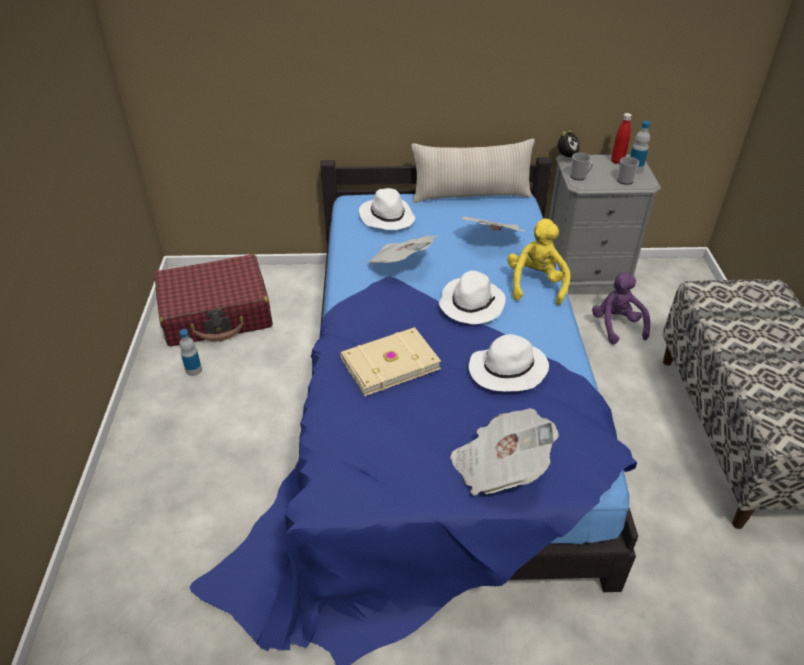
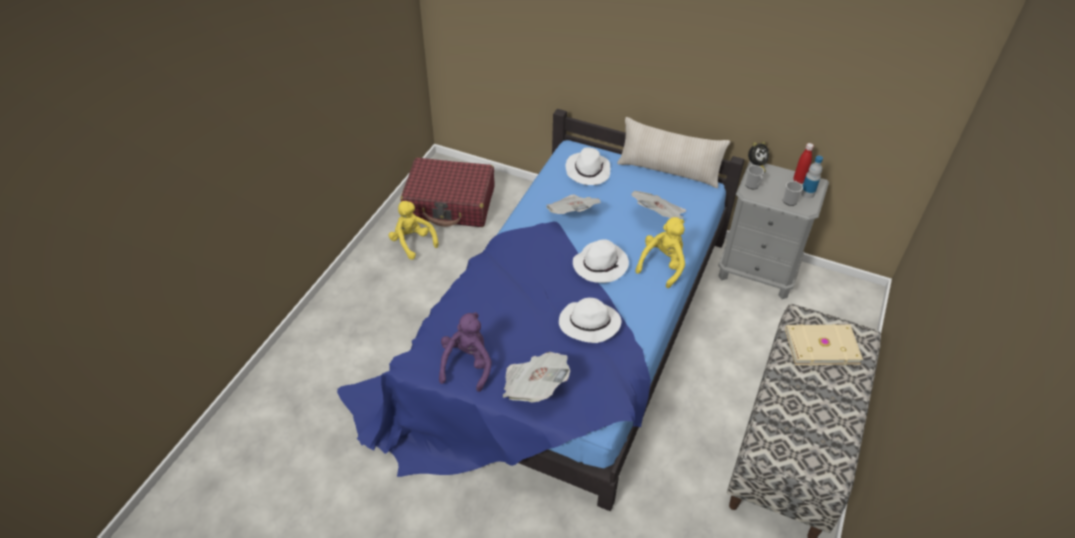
camera: 25 degrees right, 5 degrees up
bottle [179,329,202,376] -> yellow plush toy [389,201,438,260]
beige book [340,327,441,396] -> beige book moved to [785,324,863,366]
purple plush toy [592,272,650,344] -> purple plush toy moved to [439,312,492,392]

